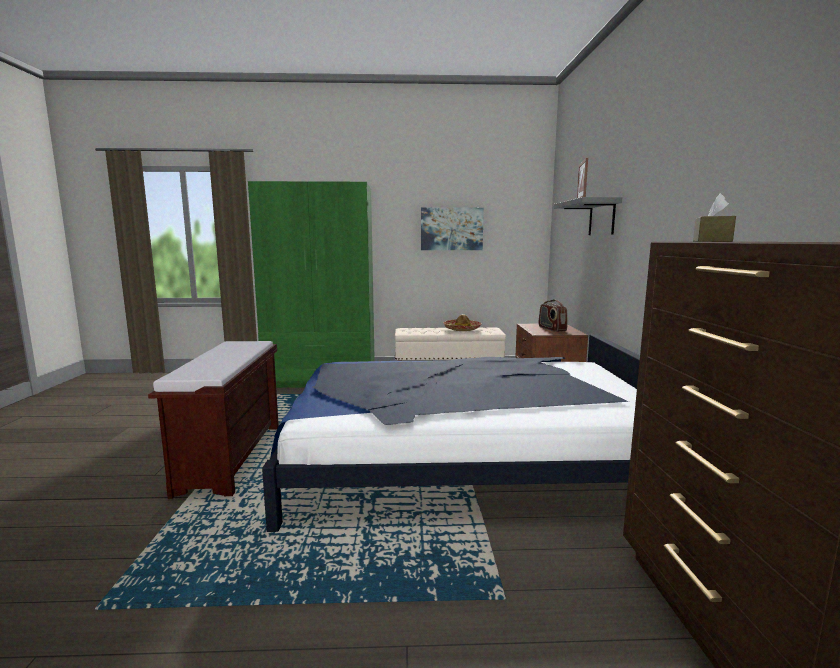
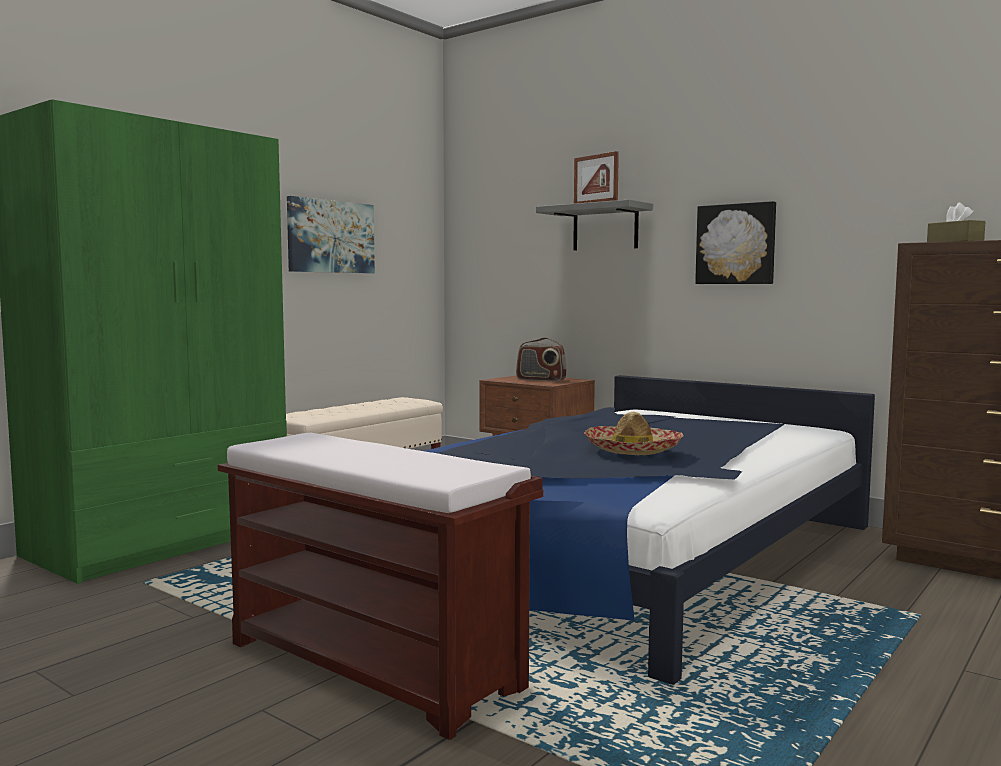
camera: 50 degrees left, 5 degrees down
hat [443,314,482,331] -> hat moved to [584,412,684,455]
none -> picture [695,201,776,284]

